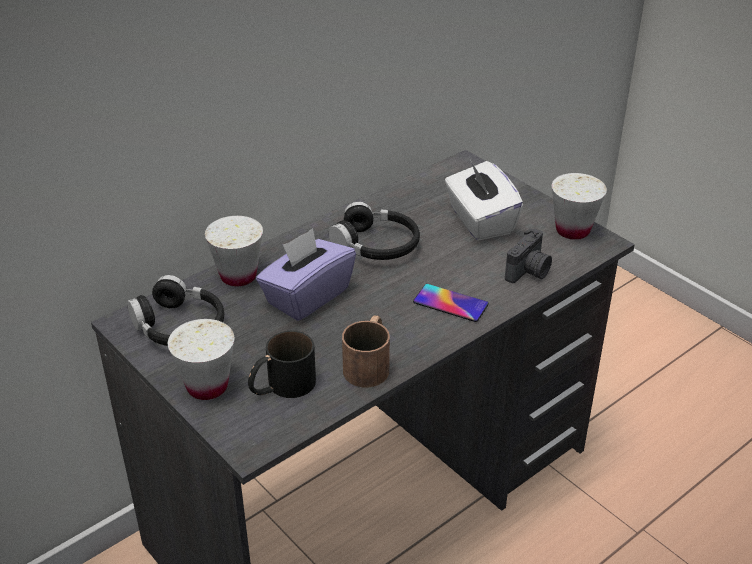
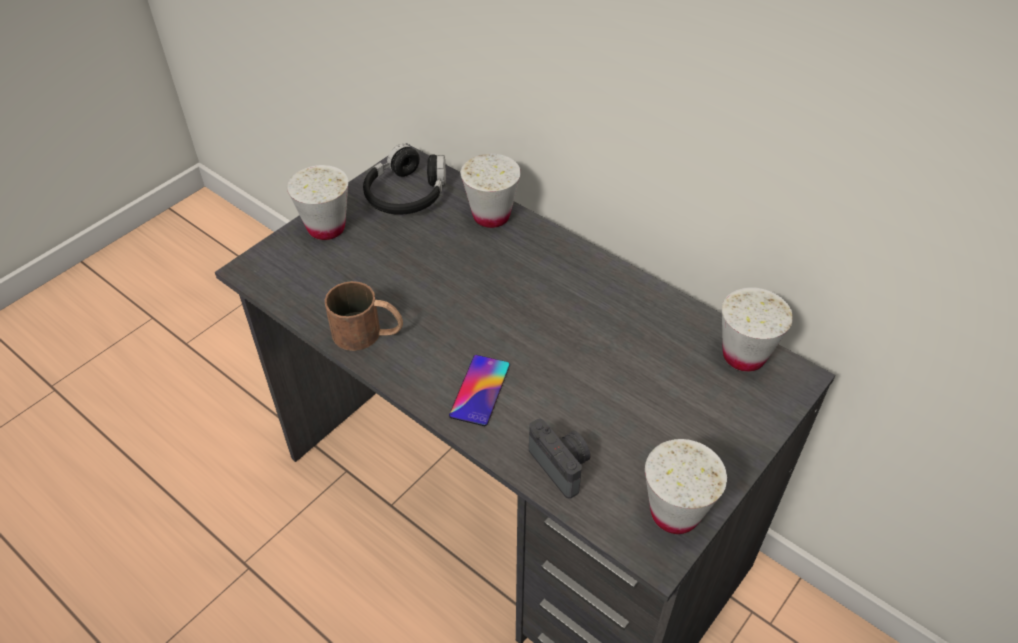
camera: 80 degrees right, 10 degrees up
black mug [248,331,316,398] -> none
purple tissue box [256,229,356,321] -> none
black headphones [329,202,420,260] -> none
white tissue box [445,161,523,241] -> none
camera [505,229,552,283] -> camera turned 150 degrees counterclockwise [529,419,590,499]
none -> white cup [722,287,793,372]

